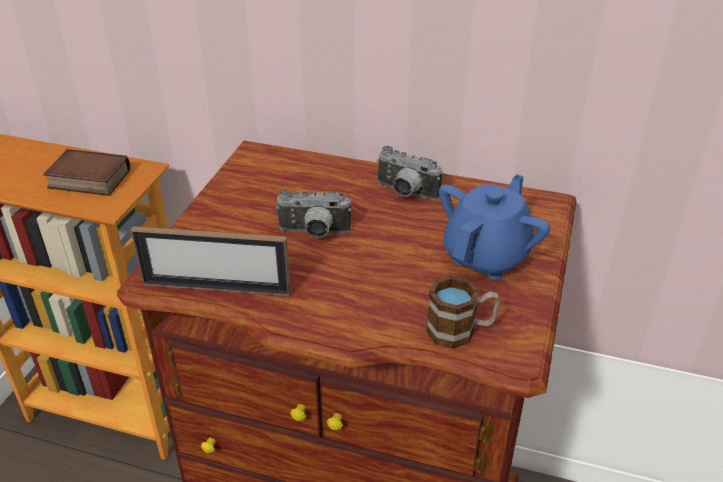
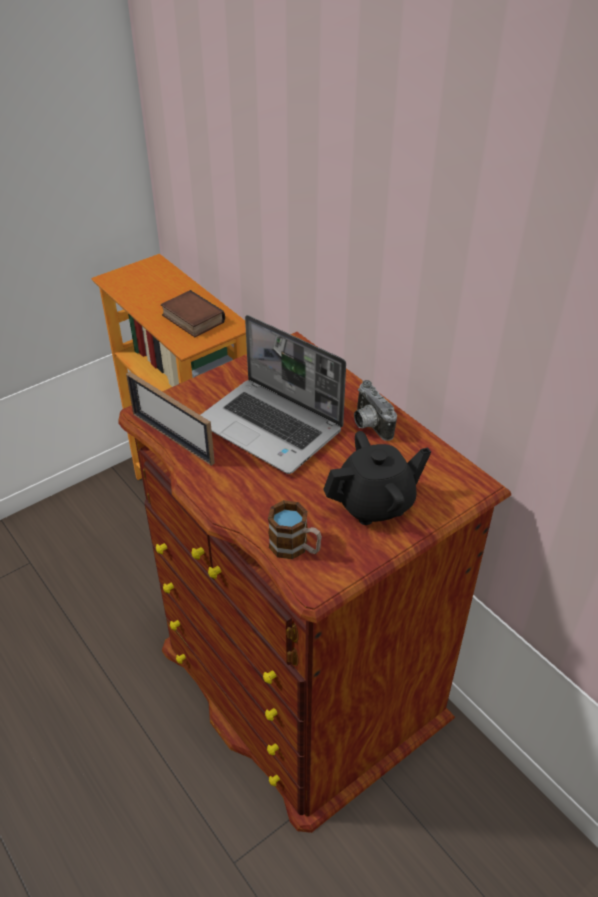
camera: 35 degrees right, 5 degrees up
camera [276,189,352,238] -> laptop [201,315,346,474]
blue teapot [439,174,550,279] -> black teapot [323,431,431,525]

